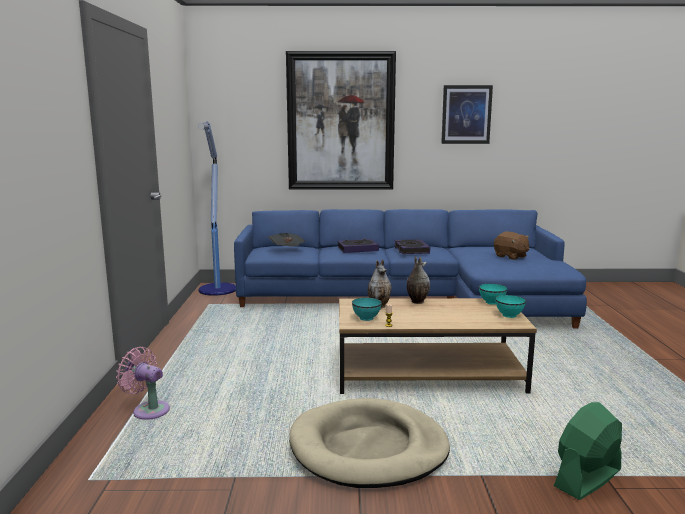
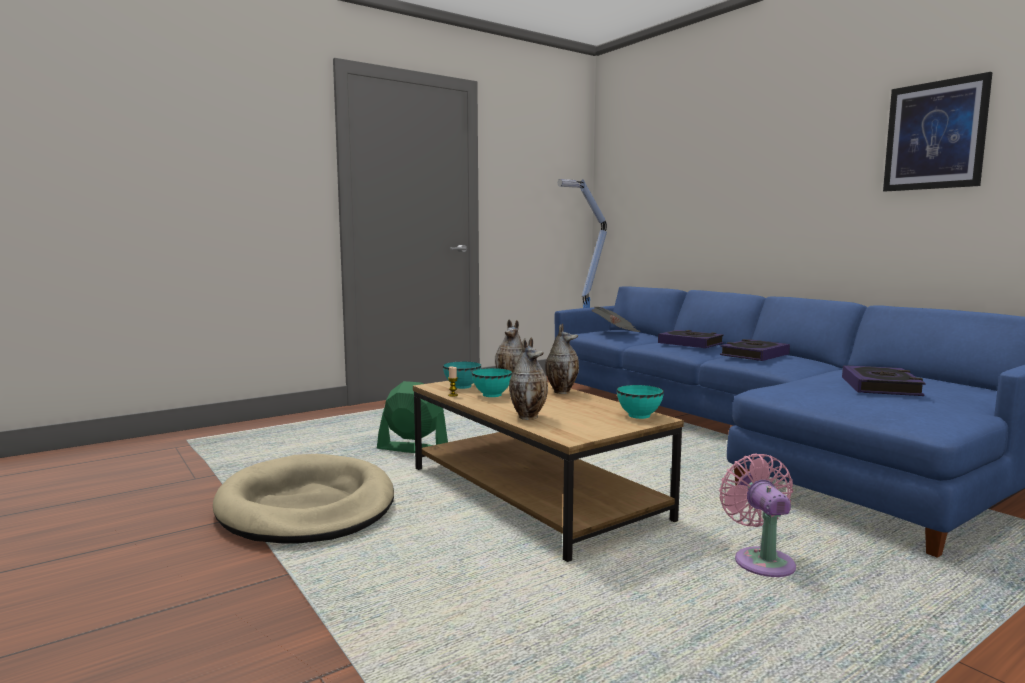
camera: 55 degrees right, 5 degrees down
pink fan [116,347,170,420] -> pink fan moved to [719,453,796,577]
picture [286,51,396,190] -> none
brown plush toy [494,232,529,260] -> book [842,365,926,396]
turquoise bowl [495,295,526,318] -> turquoise bowl moved to [472,368,512,397]
green fan [554,402,622,500] -> green fan moved to [377,381,448,453]
none -> vase [509,338,548,420]

